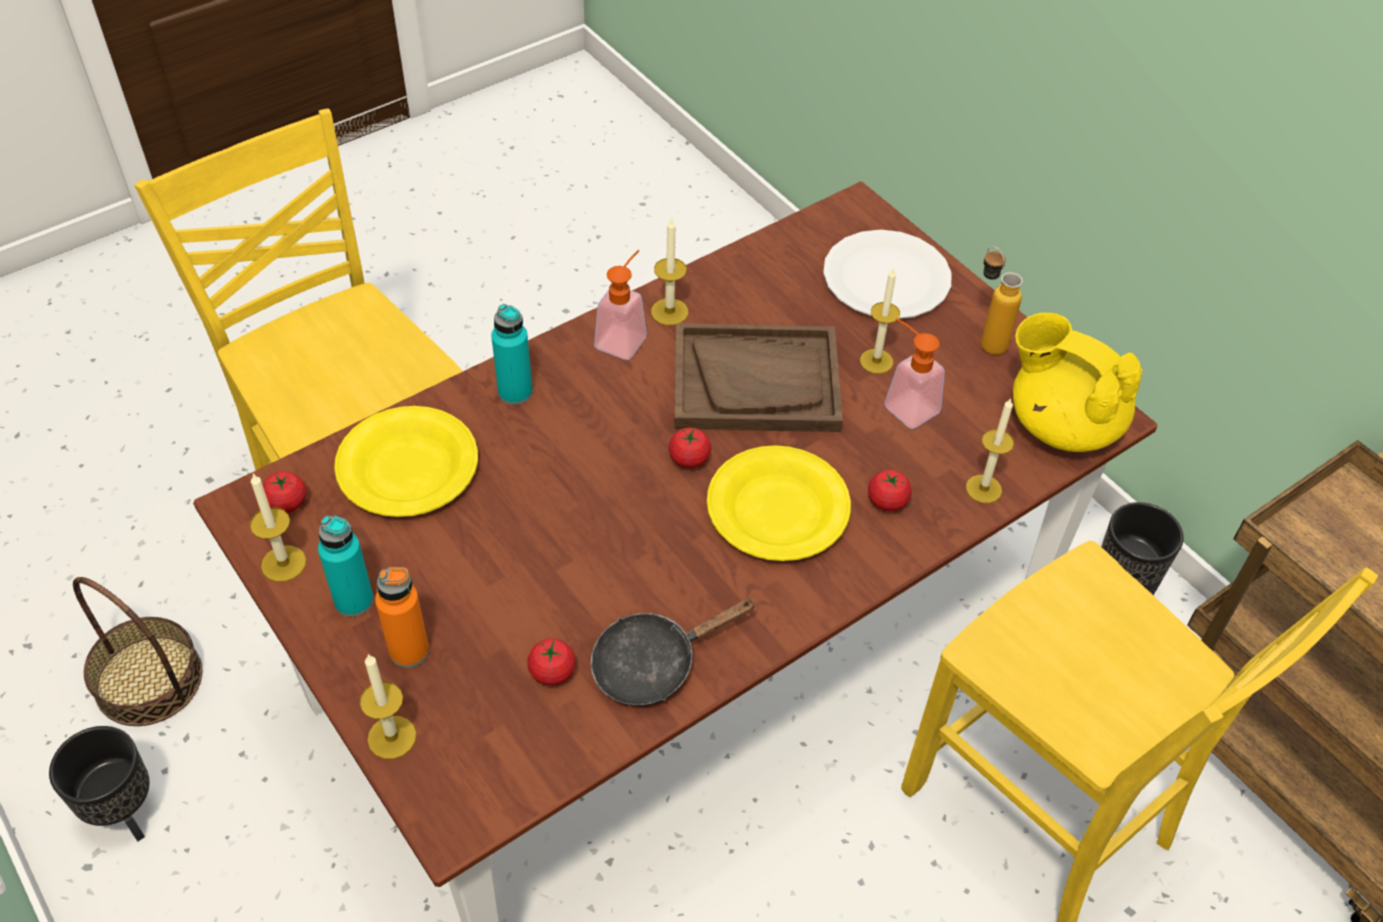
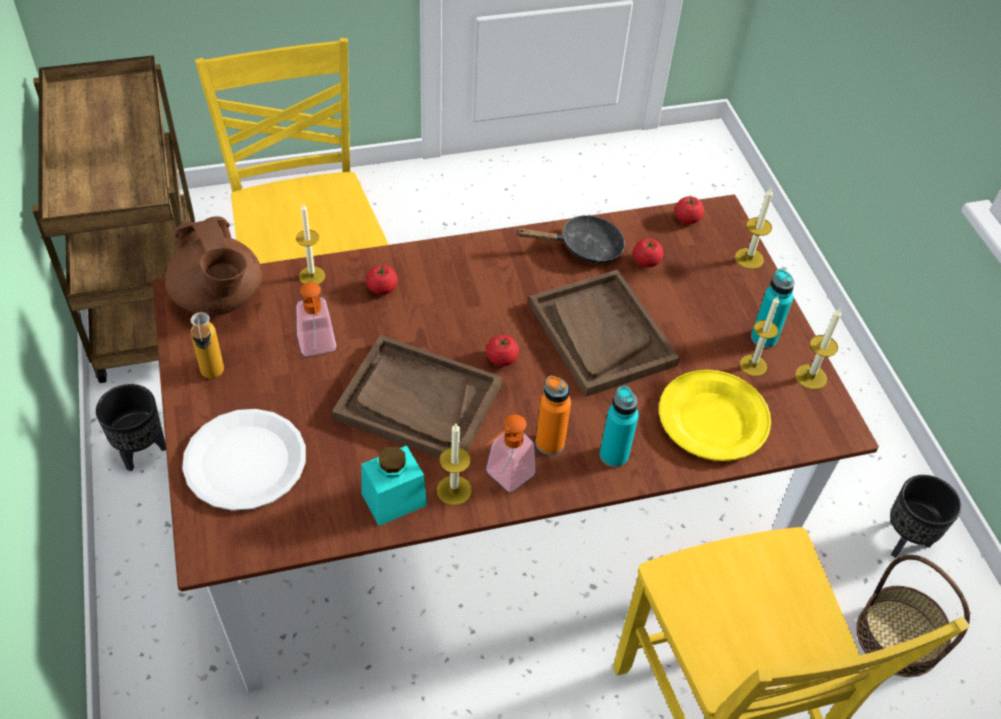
camera: 160 degrees left, 0 degrees up
tomato [263,471,306,513] -> tomato moved to [675,196,704,224]
orange bottle [375,567,429,668] -> orange bottle moved to [536,376,571,455]
yellow plate [707,445,851,561] -> none
candle [860,268,900,374] -> candle moved to [740,296,779,376]
yellow teapot [1013,313,1142,452] -> brown teapot [165,216,262,316]
none -> turquoise jar [361,445,427,526]
none -> brown tray [529,269,679,397]

